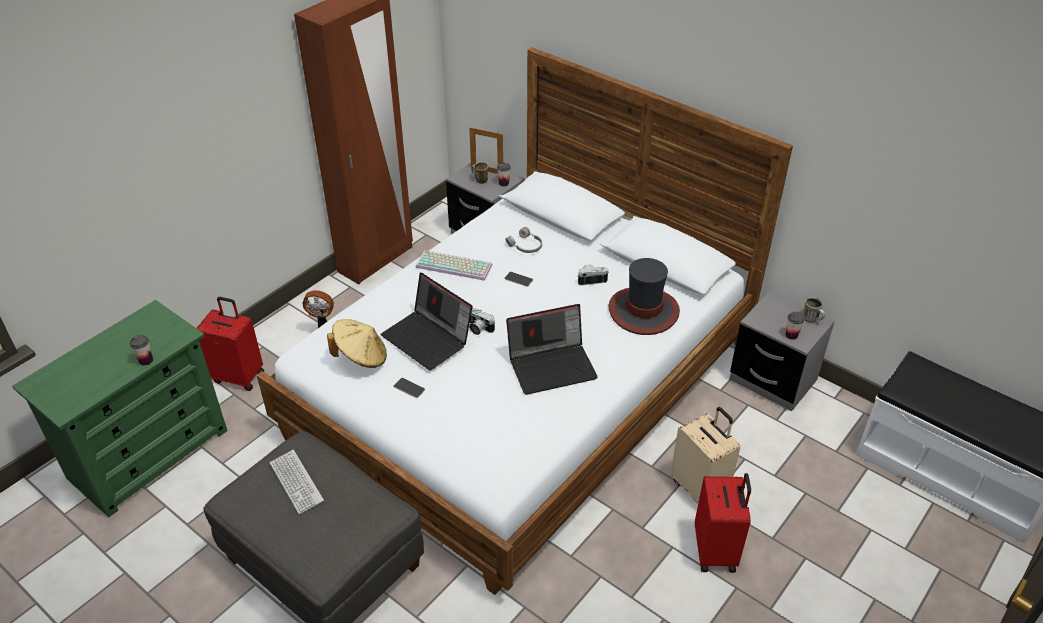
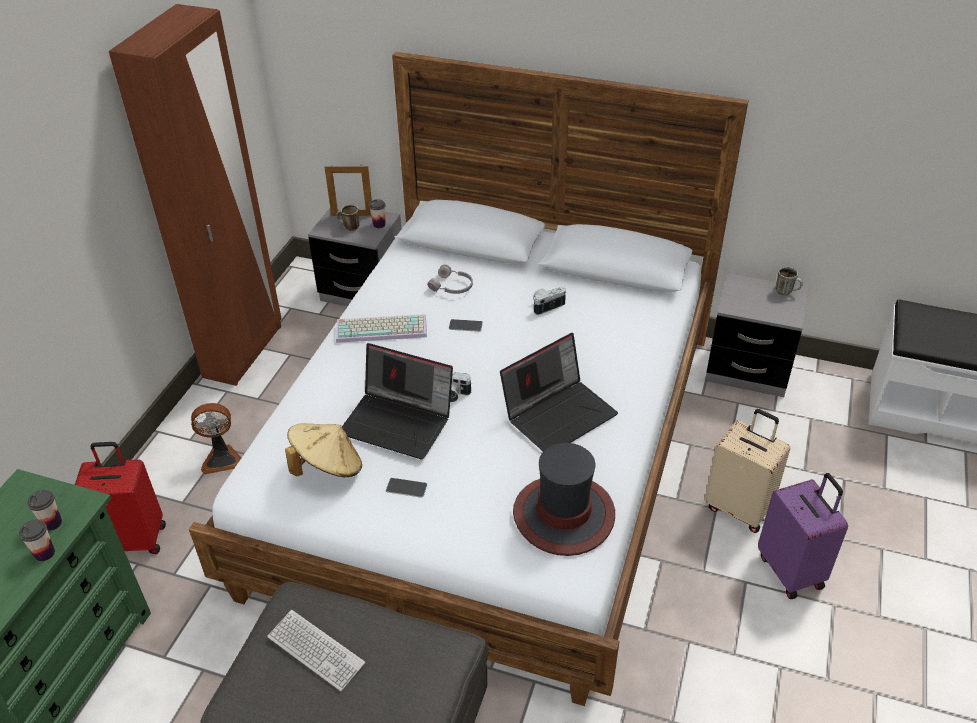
camera: 20 degrees left, 0 degrees up
hat [609,258,680,335] -> hat moved to [513,443,615,556]
red suitcase [695,473,751,573] -> purple suitcase [758,473,848,599]
cup [785,312,805,340] -> cup moved to [27,490,62,531]

